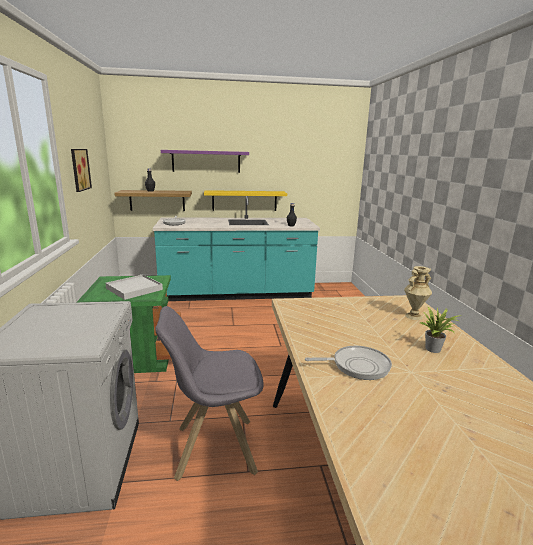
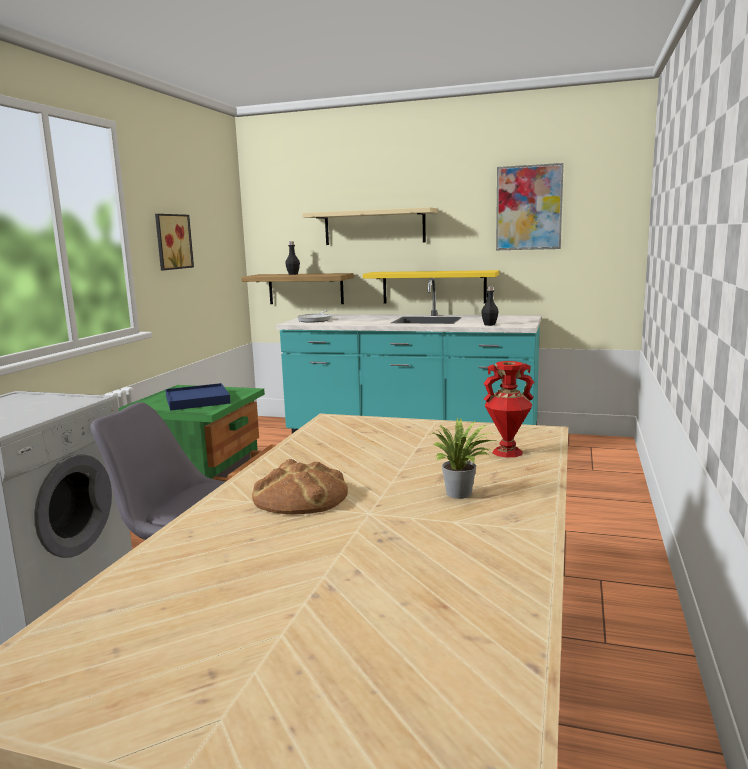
camera: 25 degrees right, 5 degrees down
white tray [105,274,163,300] -> blue tray [165,383,231,411]
purple shelf [161,150,249,173] -> beige shelf [302,207,437,245]
frying pan [305,346,392,380] -> bread [252,459,348,515]
beige vase [404,266,432,320] -> red vase [483,361,534,458]
none -> picture [496,163,564,250]

